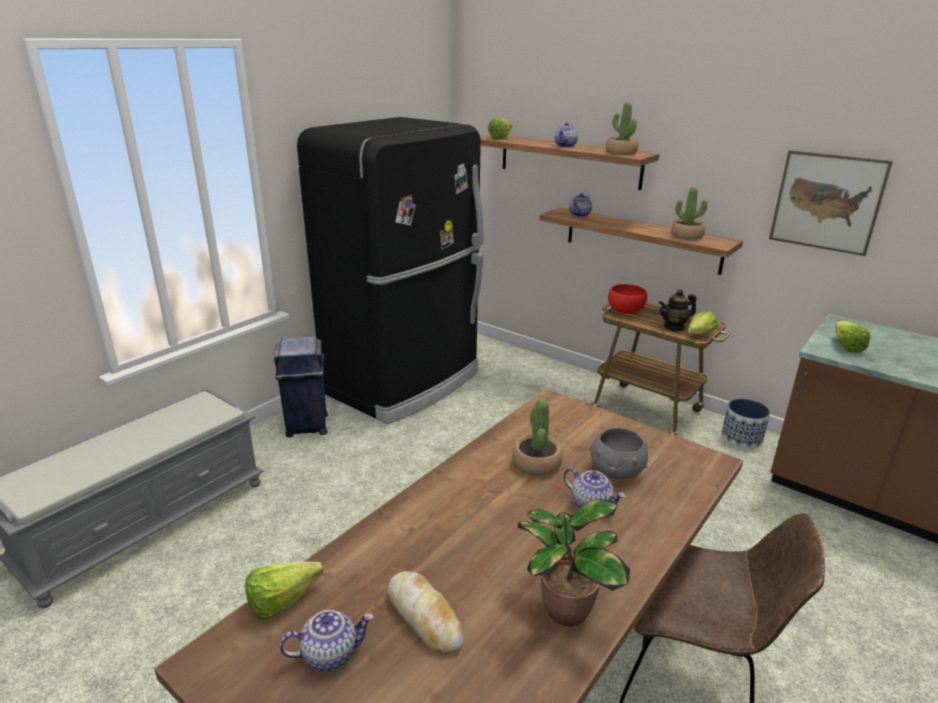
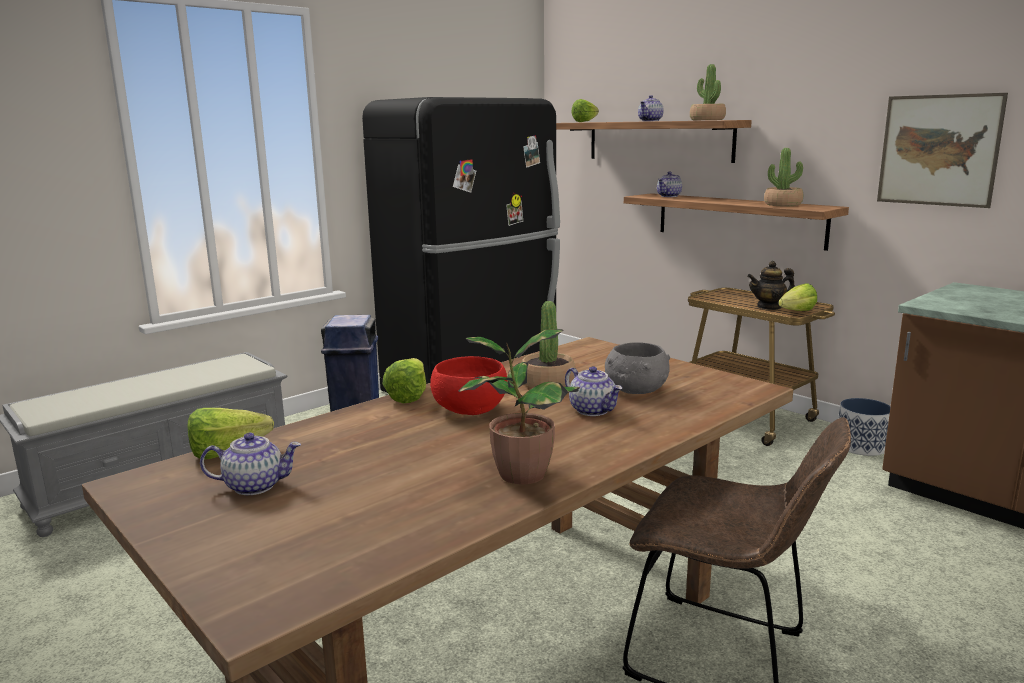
camera: 10 degrees right, 10 degrees down
bread [388,571,465,654] -> none
red bowl [608,284,647,314] -> red bowl moved to [430,356,507,415]
lettuce [835,321,870,353] -> lettuce moved to [382,358,426,403]

